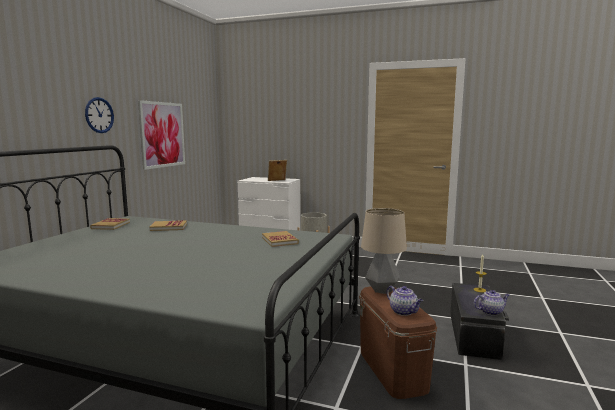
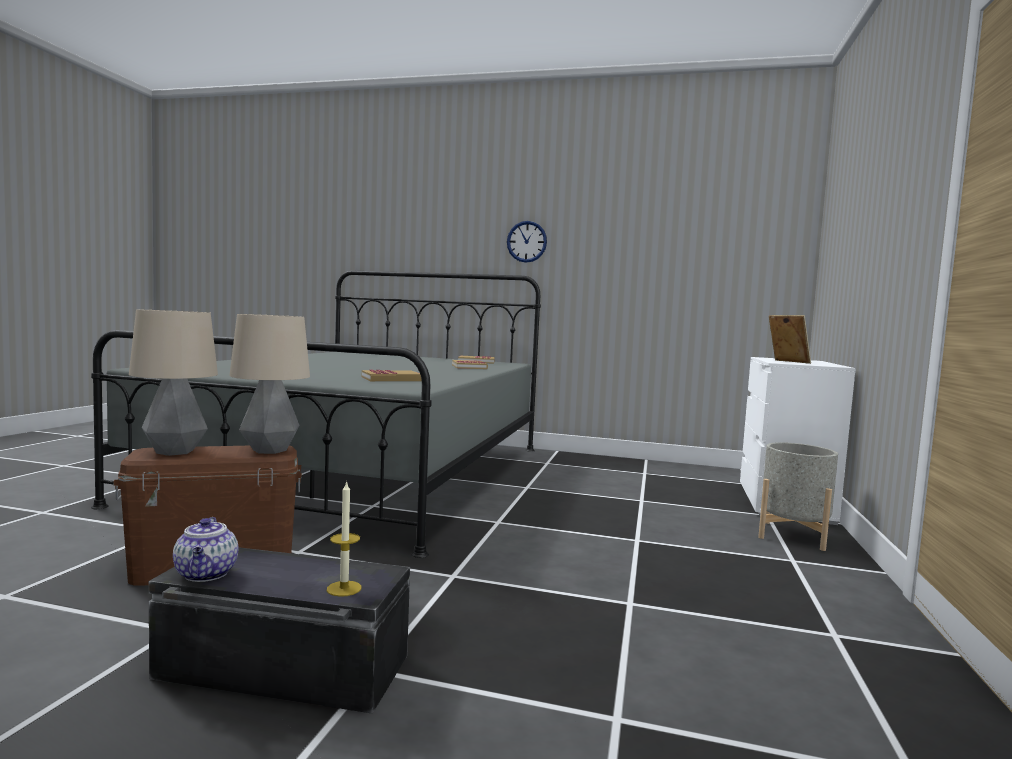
camera: 85 degrees right, 5 degrees down
picture [138,100,185,170] -> none
teapot [386,286,423,316] -> table lamp [129,309,218,456]

